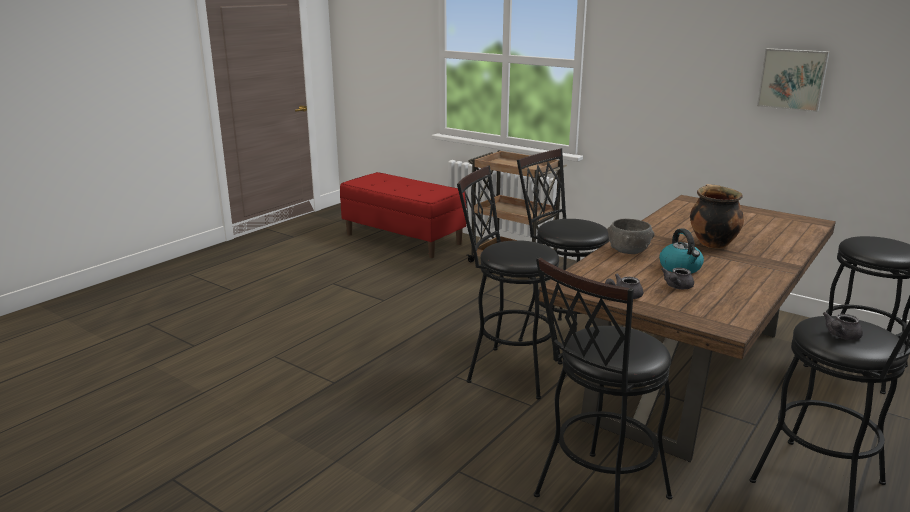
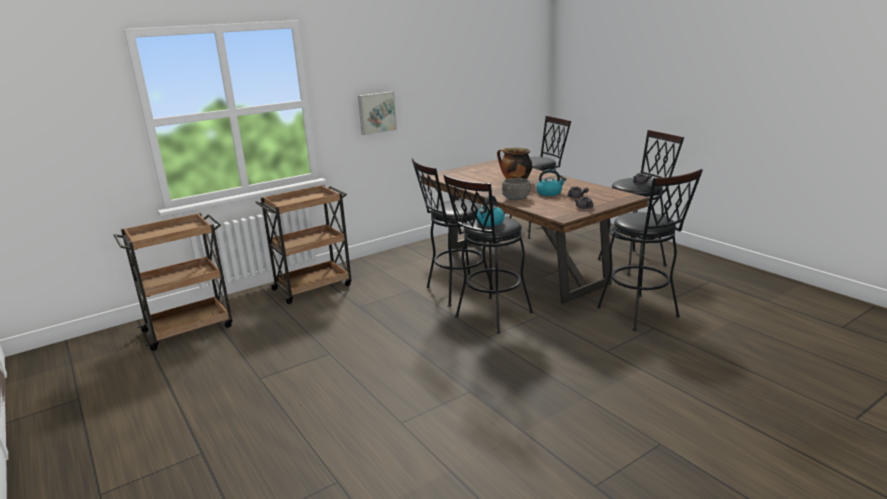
camera: 70 degrees left, 0 degrees up
red bench [340,172,467,258] -> brown cart [113,213,233,351]
picture [757,48,830,112] -> picture moved to [358,91,397,135]
none -> kettle [476,196,505,226]

